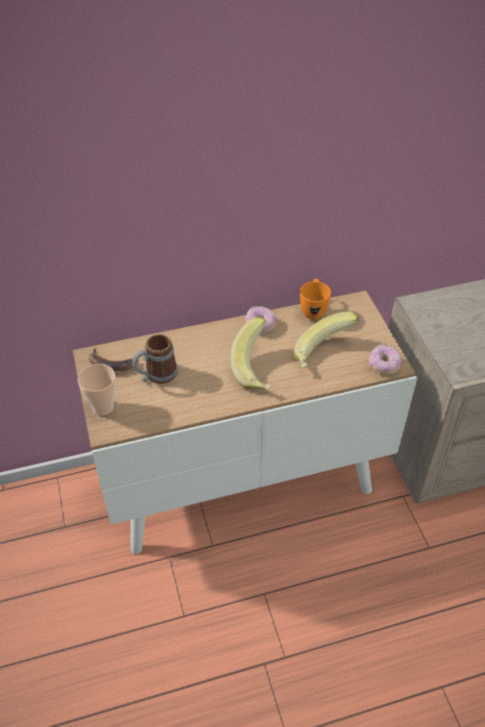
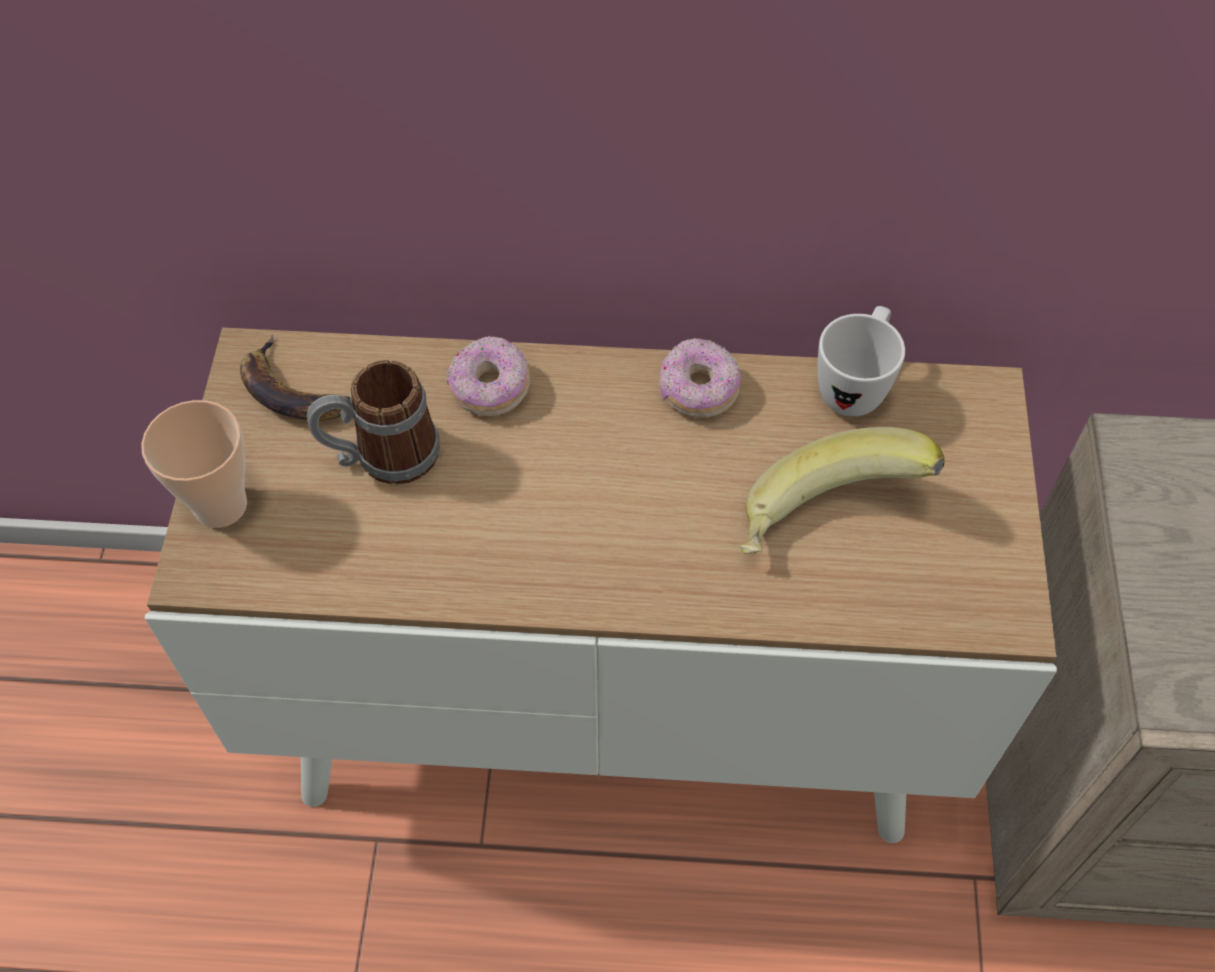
camera: 20 degrees right, 10 degrees up
banana [230,317,271,391] -> none
orange mug [300,279,331,320] -> white mug [818,306,905,417]
donut [369,345,402,375] -> donut moved to [447,336,530,416]

